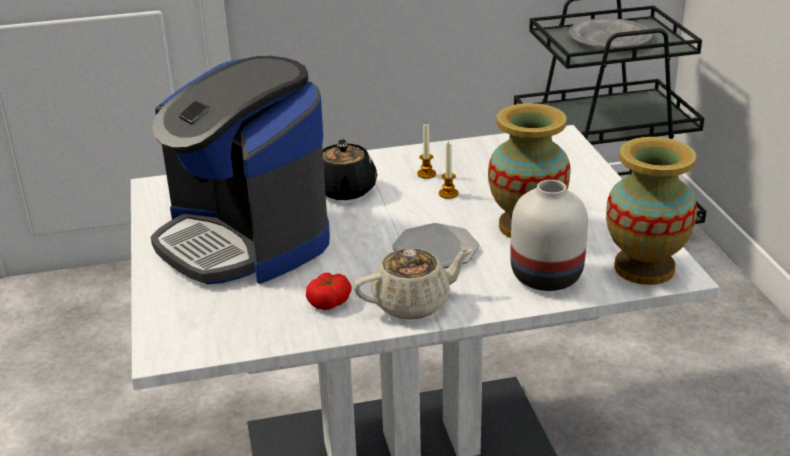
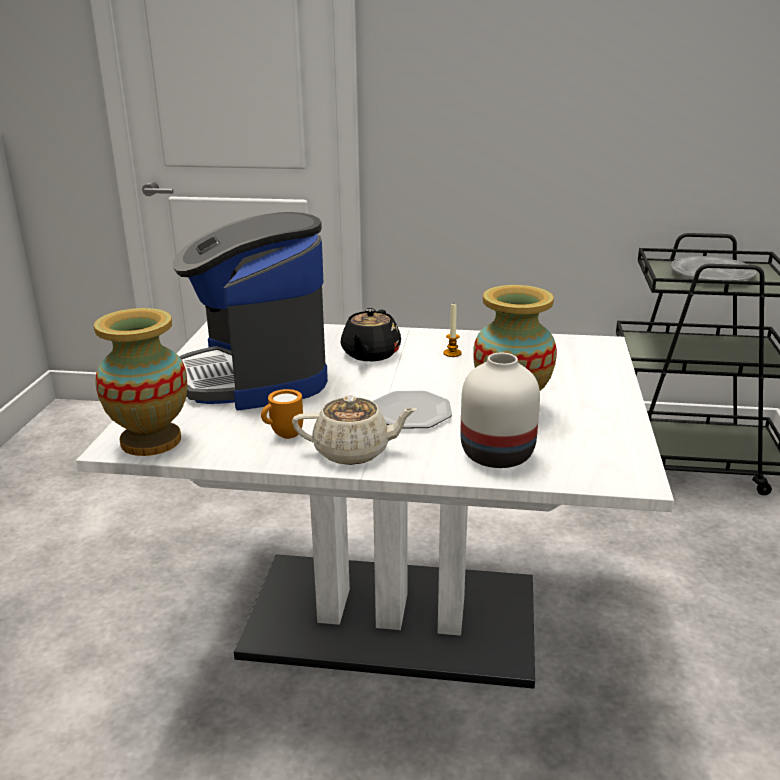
camera: 20 degrees right, 5 degrees down
tomato [306,272,352,310] -> orange mug [261,389,303,439]
candle [439,141,458,199] -> none
vase [606,137,697,285] -> vase moved to [94,308,187,456]

